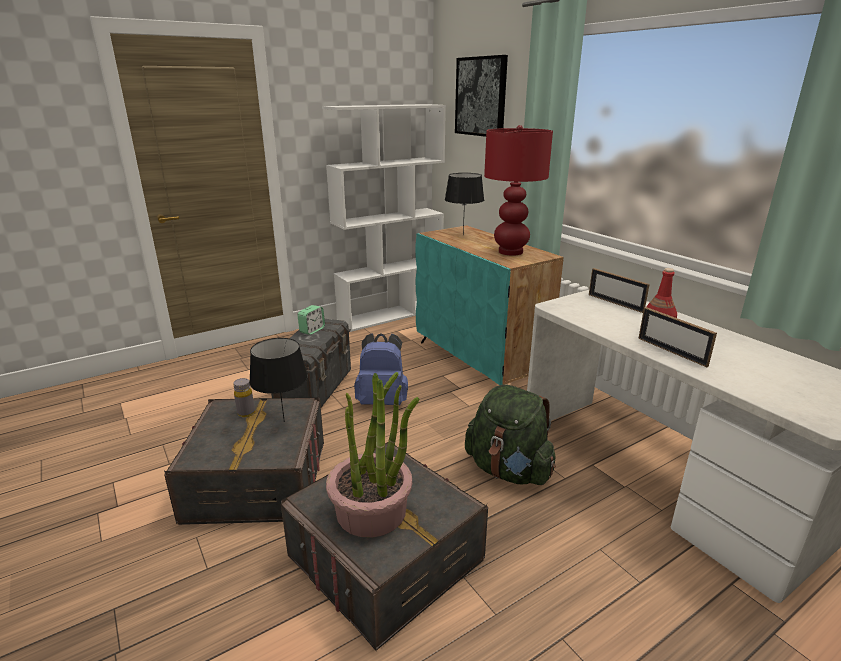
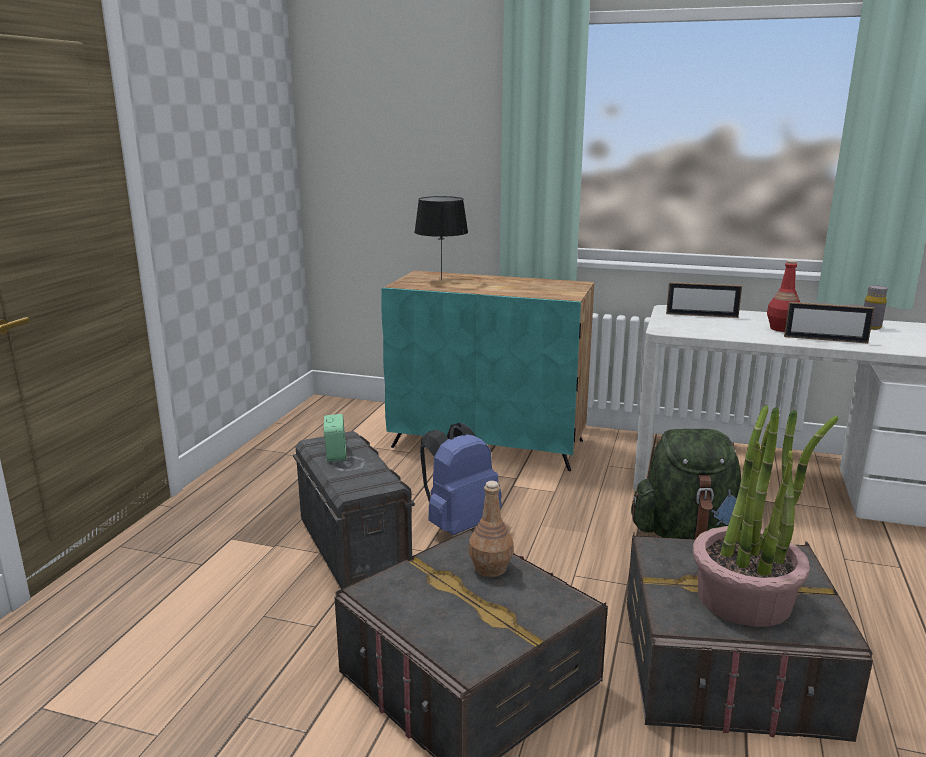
camera: 40 degrees left, 5 degrees down
grey bottle [233,378,255,417] -> grey bottle moved to [864,285,888,330]
black table lamp [249,338,308,422] -> brown bottle [469,481,514,577]
white bookcase [322,104,446,332] -> none
picture [455,55,508,137] -> none
red table lamp [484,125,553,256] -> none

